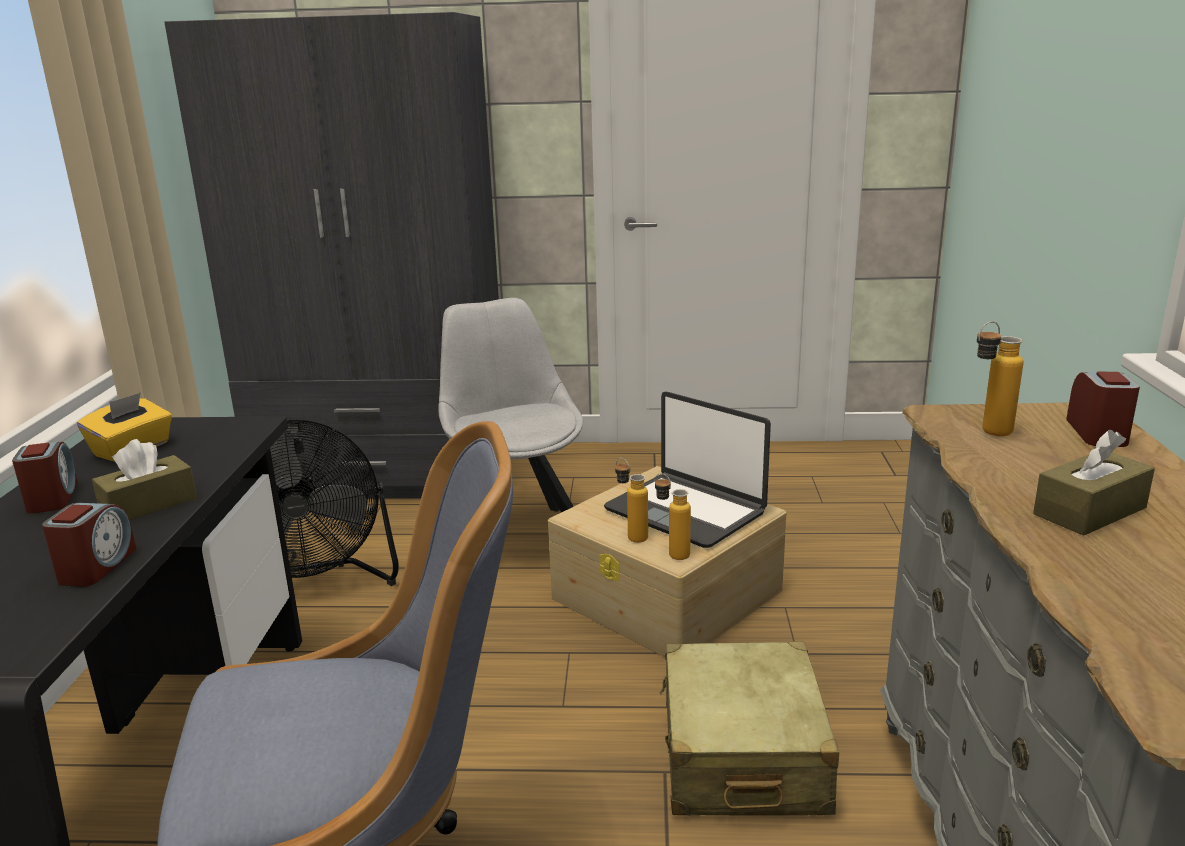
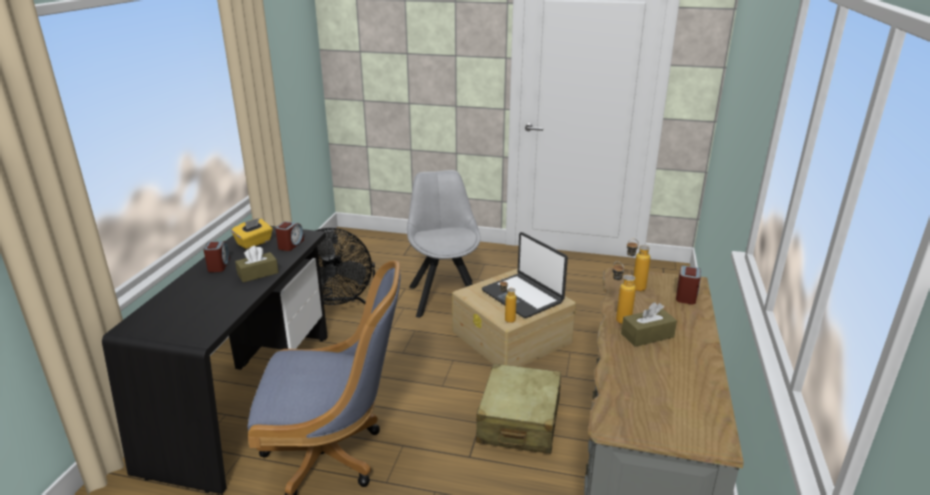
camera: 10 degrees right, 5 degrees up
alarm clock [42,503,136,586] -> alarm clock moved to [275,221,304,251]
grey wardrobe [164,12,499,499] -> none
bottle [615,458,648,543] -> bottle moved to [613,261,636,324]

